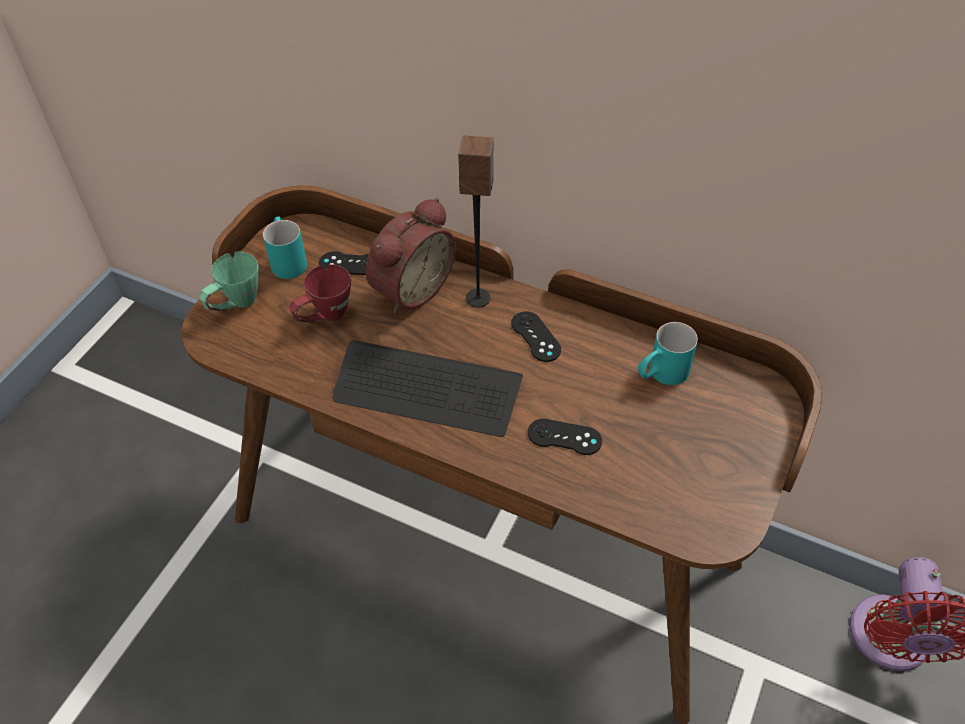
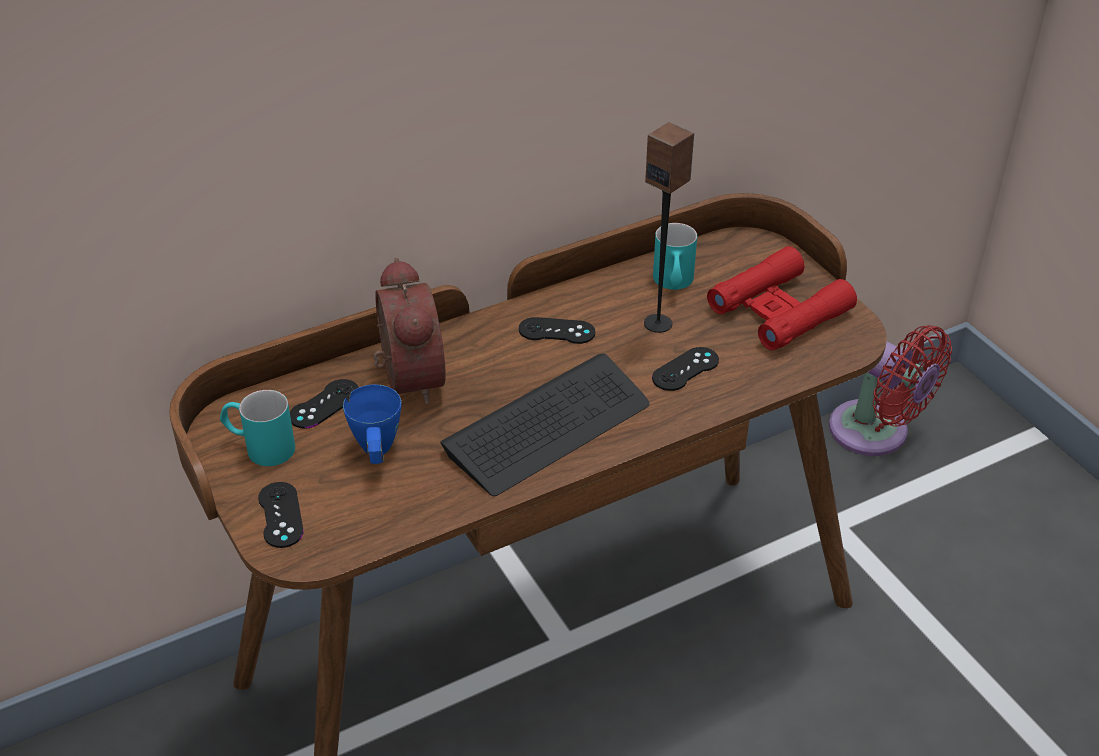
camera: 55 degrees left, 10 degrees down
green mug [199,251,259,311] -> black game controller [258,482,304,548]
red mug [289,264,351,323] -> blue mug [343,385,402,464]
speaker [458,135,494,307] -> speaker moved to [644,122,694,333]
none -> red binoculars [707,246,857,350]

